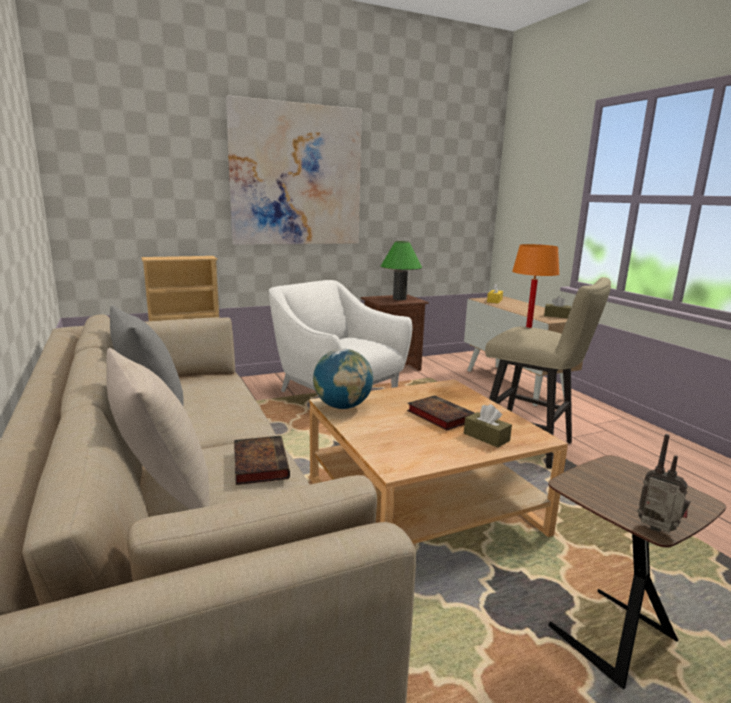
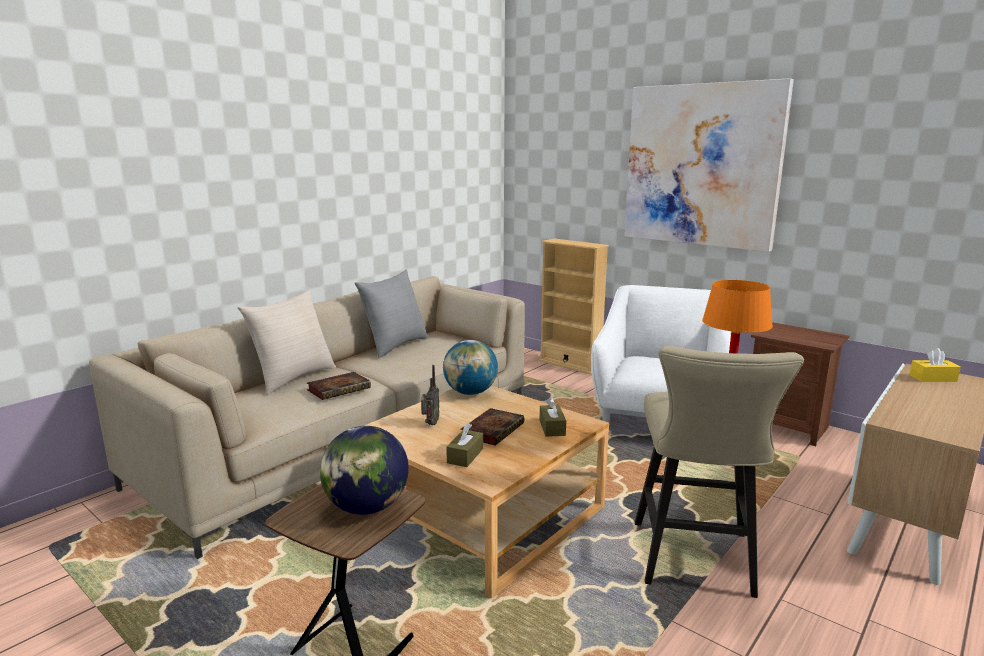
camera: 65 degrees right, 0 degrees up
green table lamp [381,241,422,300] -> none
brown tissue box [544,296,571,318] -> brown tissue box moved to [540,398,566,437]
radio [637,434,691,532] -> radio moved to [421,365,440,425]
none -> globe [320,426,409,515]

